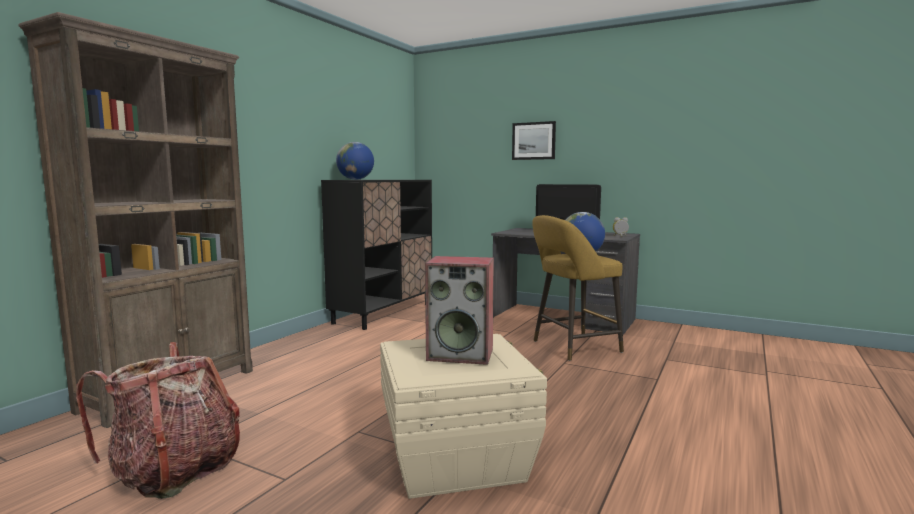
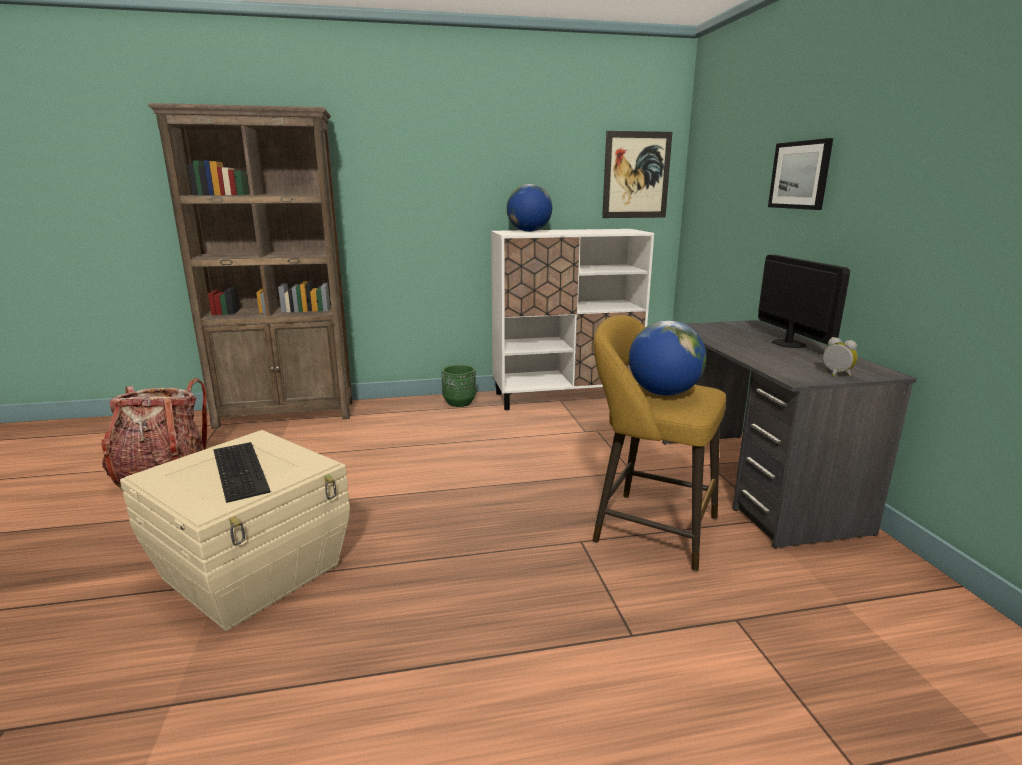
camera: 50 degrees right, 10 degrees up
black cabinet [321,180,432,330] -> white cabinet [491,229,654,410]
speaker [425,256,494,365] -> keyboard [213,442,271,503]
none -> green planter [442,365,476,407]
none -> picture [602,131,672,218]

